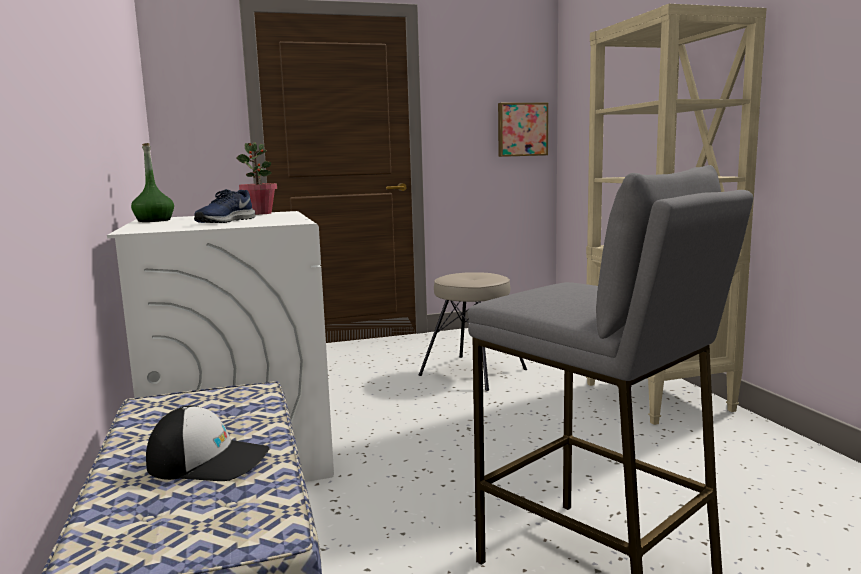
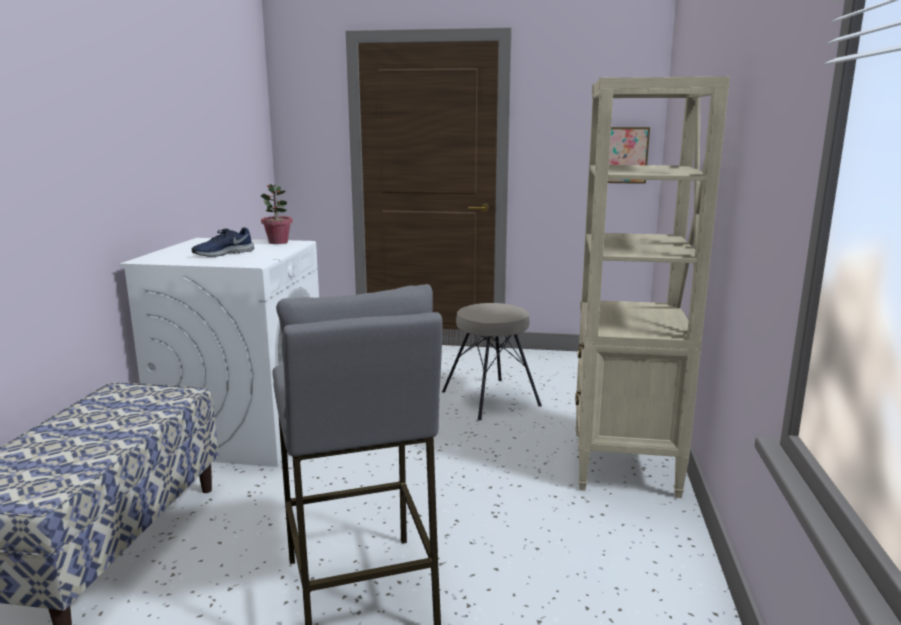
camera: 25 degrees right, 5 degrees up
green bottle [131,143,174,222] -> none
cap [146,405,270,481] -> none

